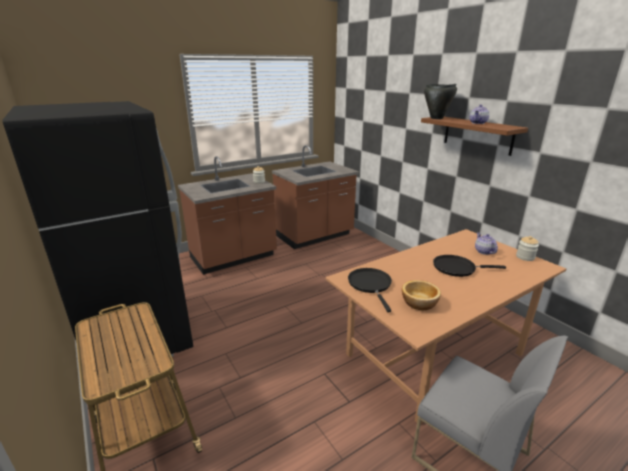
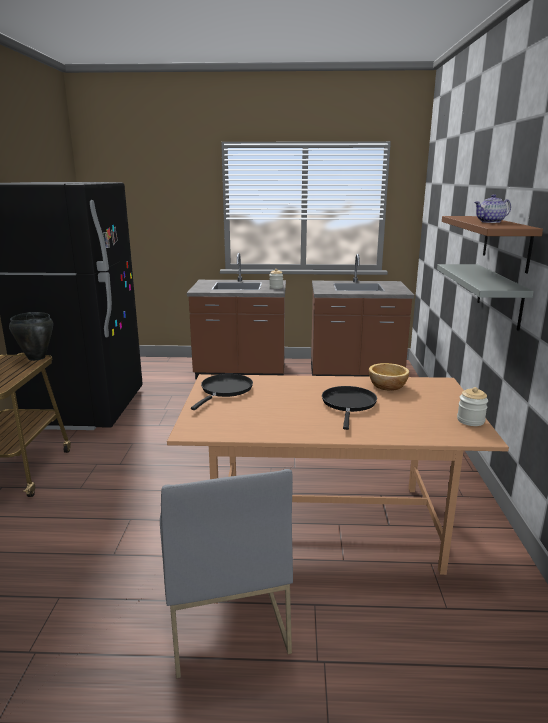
camera: 35 degrees right, 5 degrees down
bowl [402,280,441,310] -> bowl moved to [369,363,409,391]
black cooking pot [424,84,457,119] -> black cooking pot moved to [9,312,53,361]
black frying pan [433,255,506,277] -> black frying pan turned 60 degrees clockwise [322,386,377,430]
teapot [475,233,498,255] -> none
none -> grey shelf [437,264,534,331]

